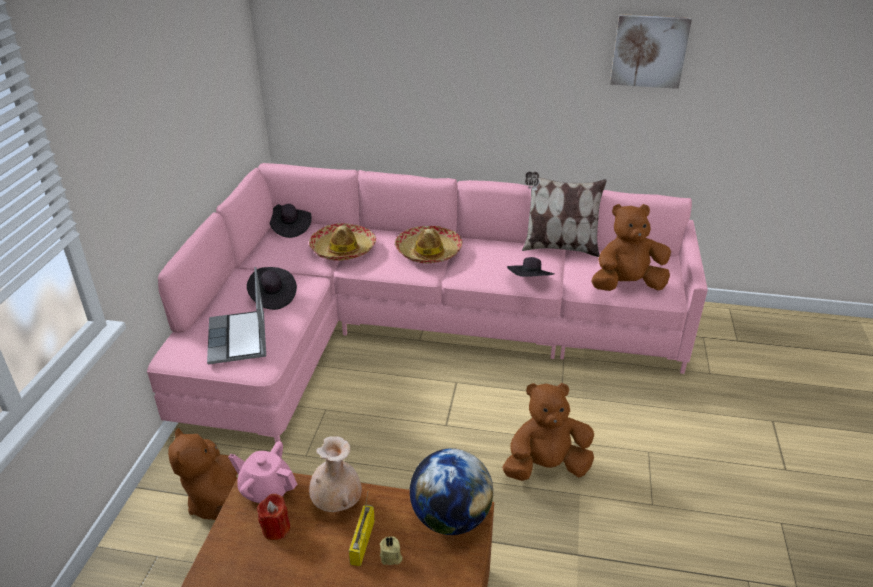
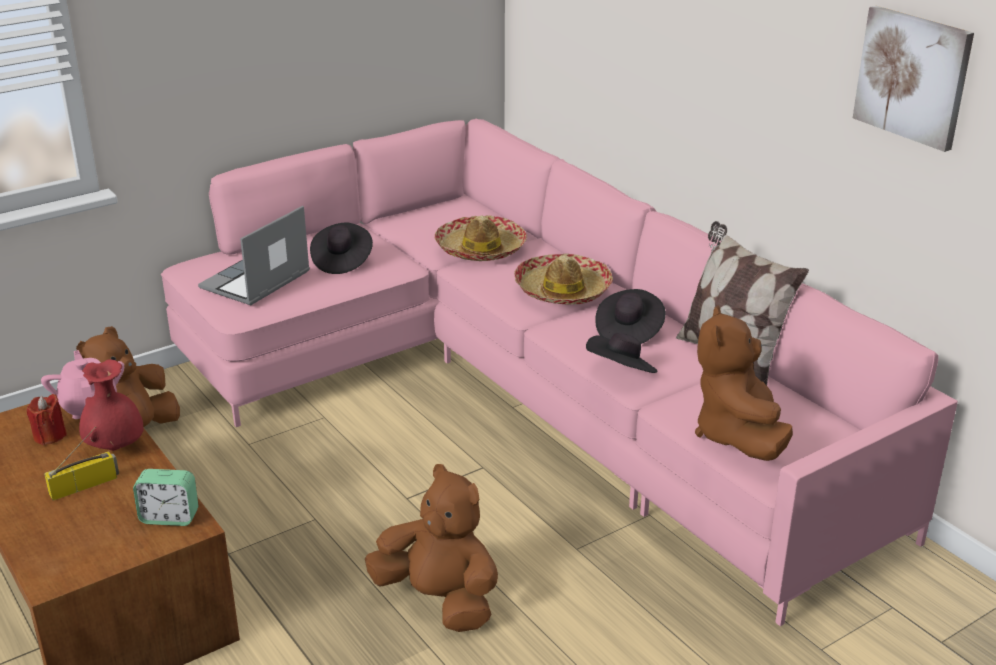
camera: 45 degrees right, 5 degrees down
black hat [269,204,312,238] -> black hat moved to [596,289,666,344]
beige vase [309,436,362,512] -> red vase [79,359,144,451]
beige candle [380,536,403,565] -> none
globe [410,448,493,535] -> alarm clock [133,469,199,526]
brown plush toy [592,204,671,291] -> brown plush toy turned 120 degrees counterclockwise [695,305,793,461]

